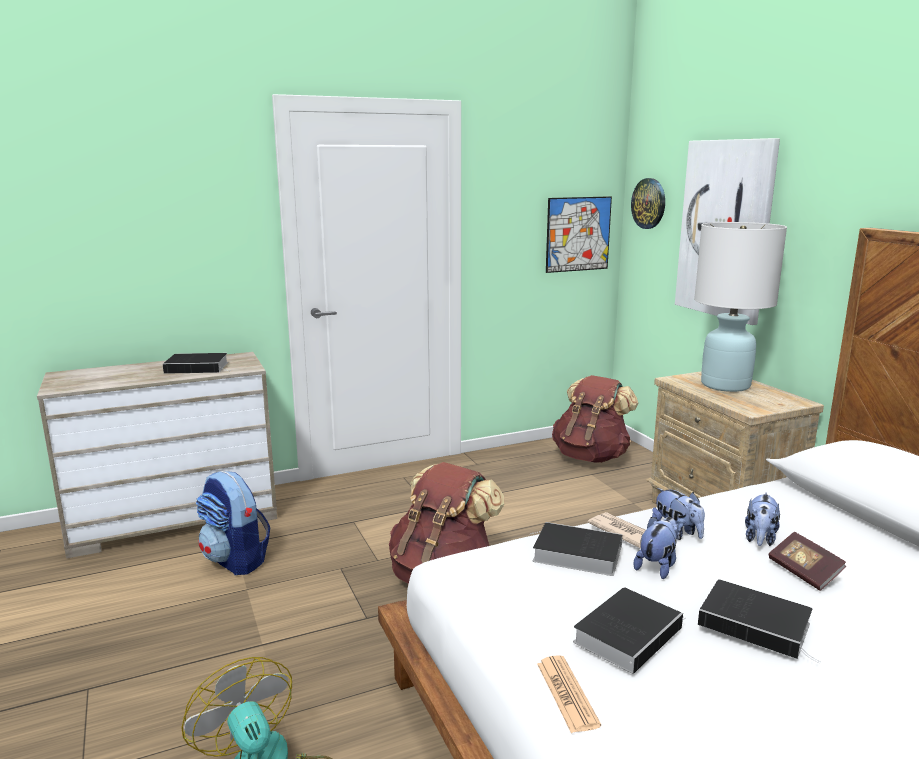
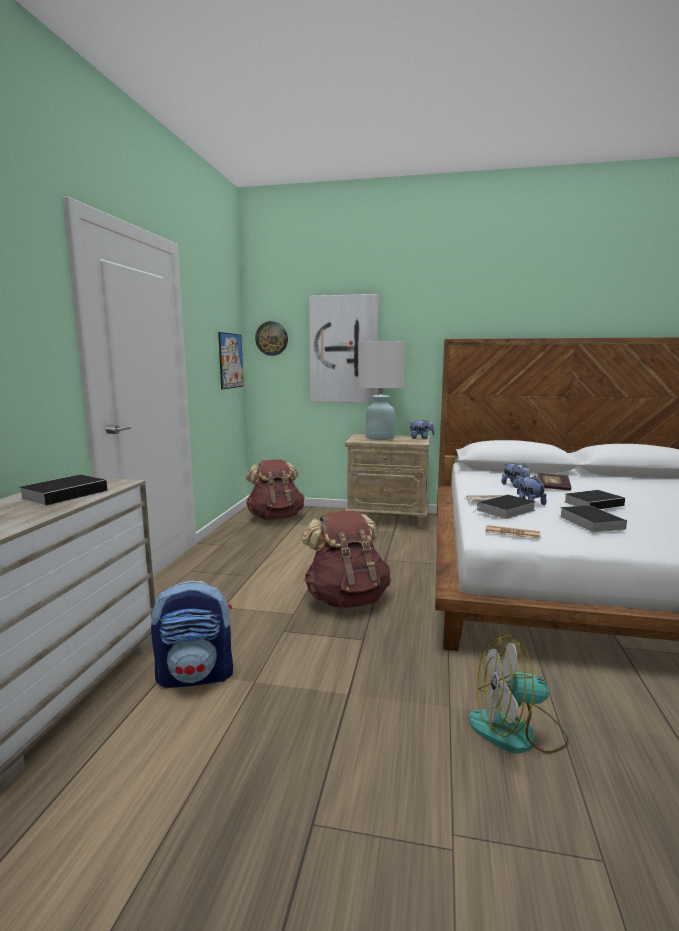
camera: 55 degrees left, 5 degrees down
newspaper [537,655,601,733] -> newspaper moved to [485,525,540,539]
plush toy [652,488,705,540] -> plush toy moved to [410,420,435,439]

